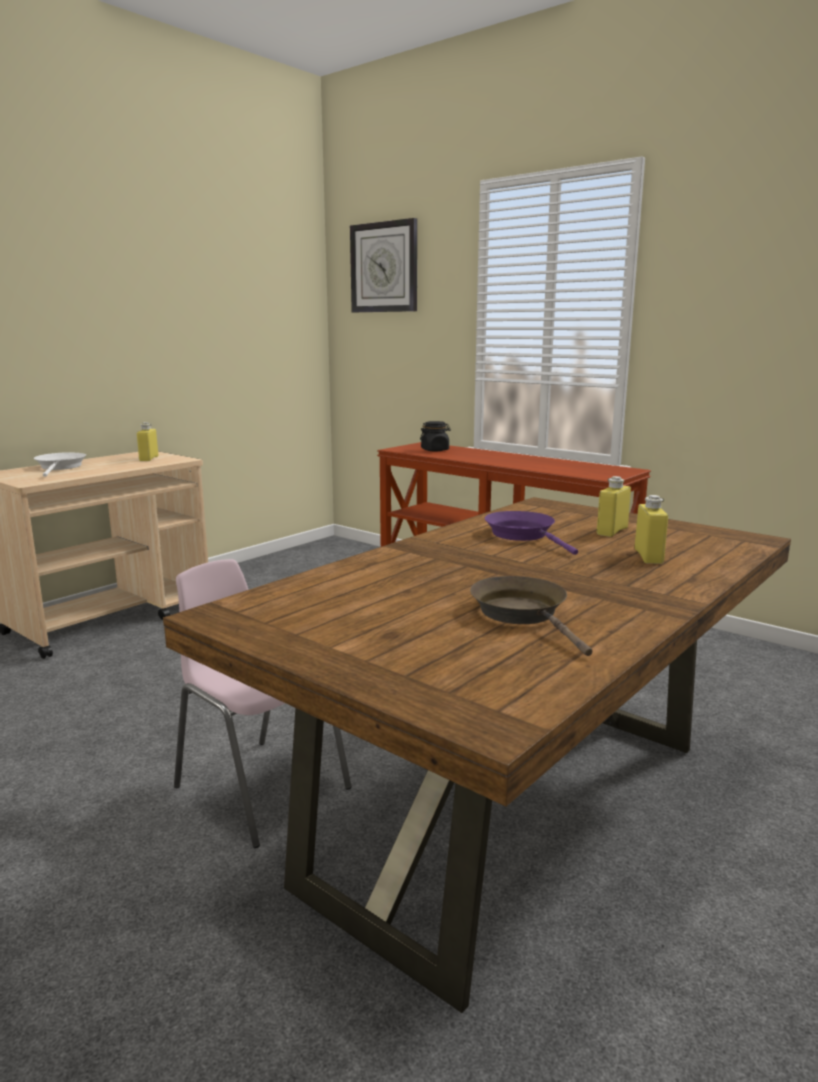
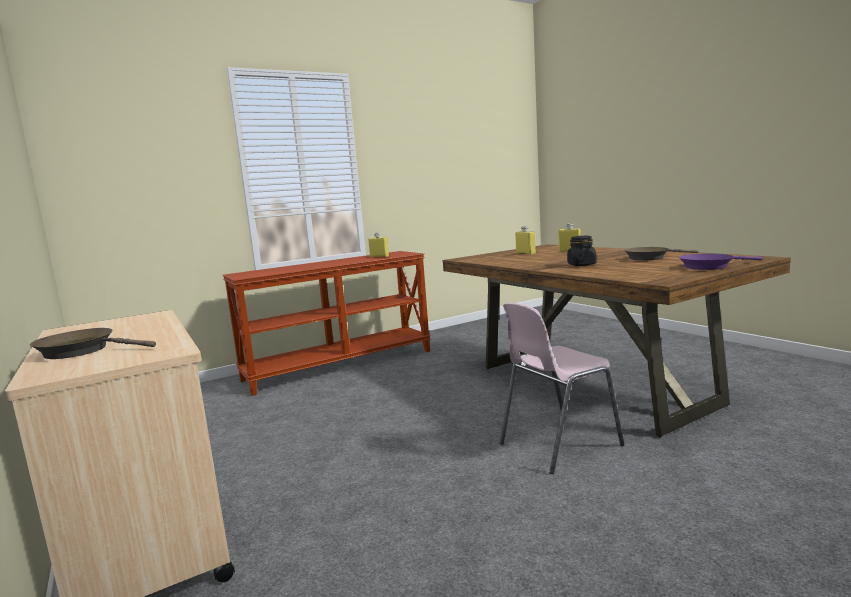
camera: 70 degrees left, 5 degrees down
white frying pan [34,452,86,477] -> brown frying pan [30,328,156,359]
yellow bottle [137,422,159,461] -> yellow bottle moved to [368,232,389,258]
wall clock [350,218,417,312] -> none
black jar [420,421,451,452] -> black jar moved to [567,236,597,266]
purple frying pan [485,511,578,555] -> purple frying pan moved to [679,254,763,270]

